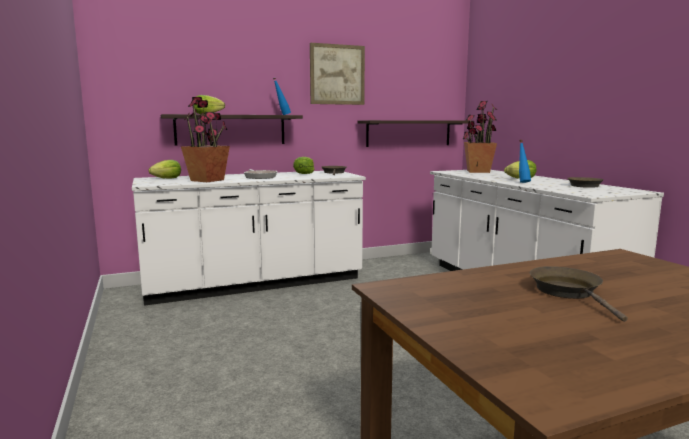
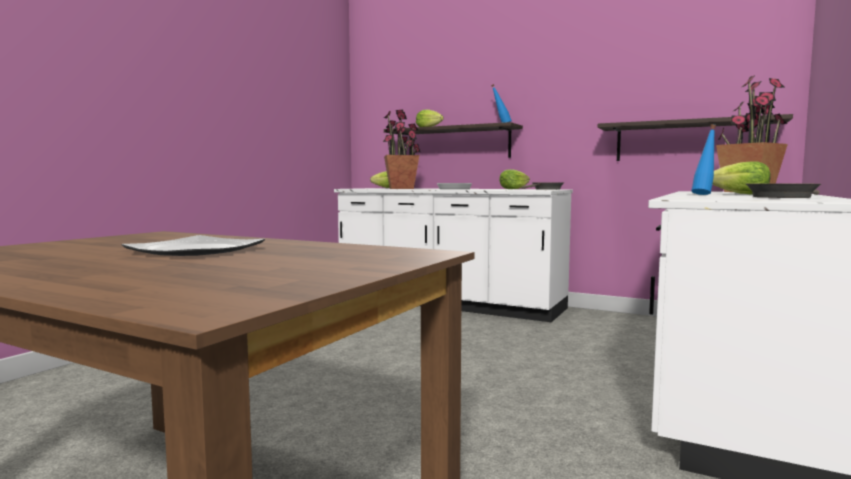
camera: 50 degrees right, 5 degrees down
picture [310,43,365,105] -> none
brown frying pan [530,266,628,322] -> plate [122,235,265,256]

